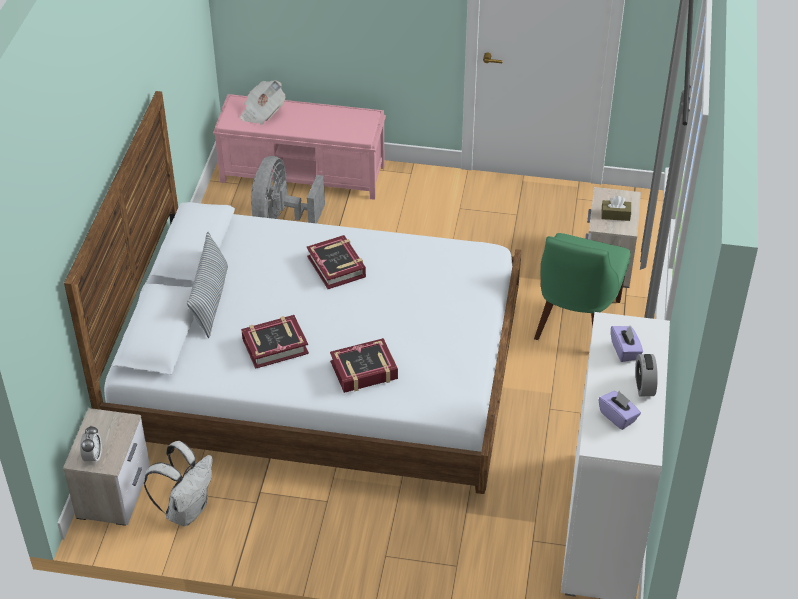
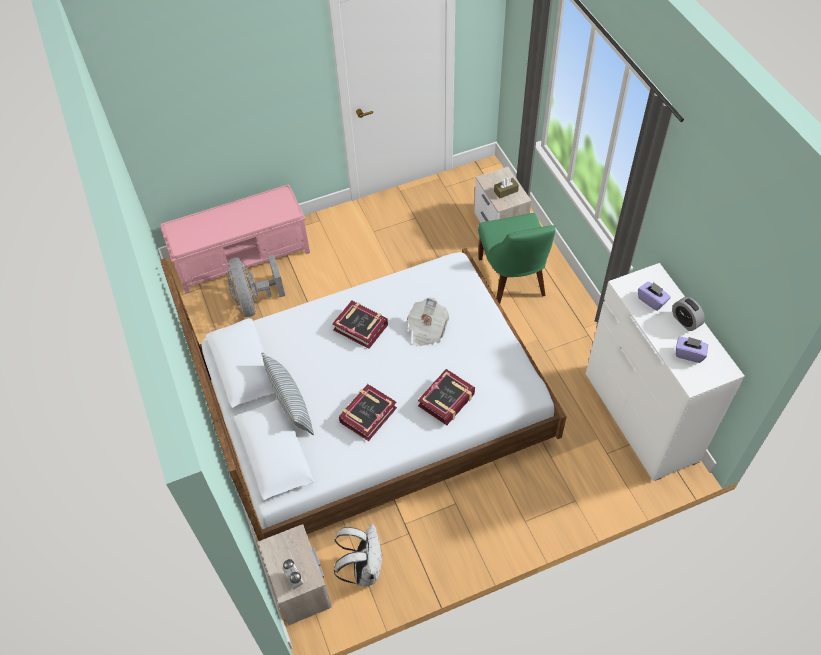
camera: 30 degrees left, 10 degrees up
newspaper [240,80,285,125] -> newspaper moved to [407,298,449,346]

